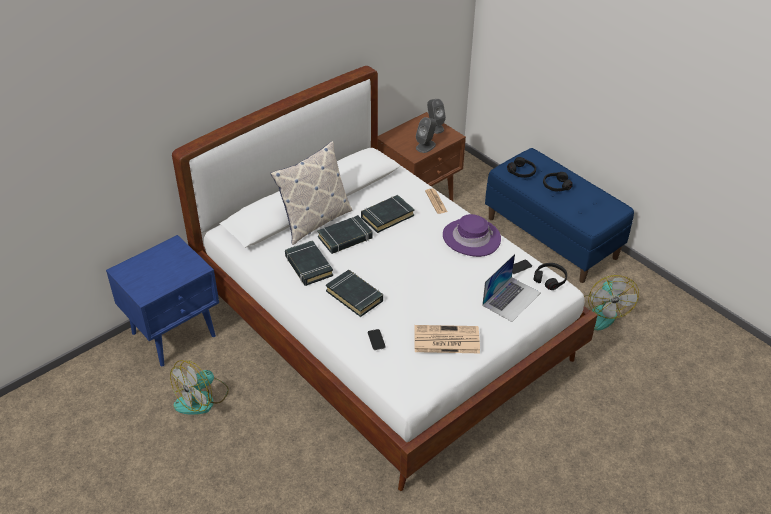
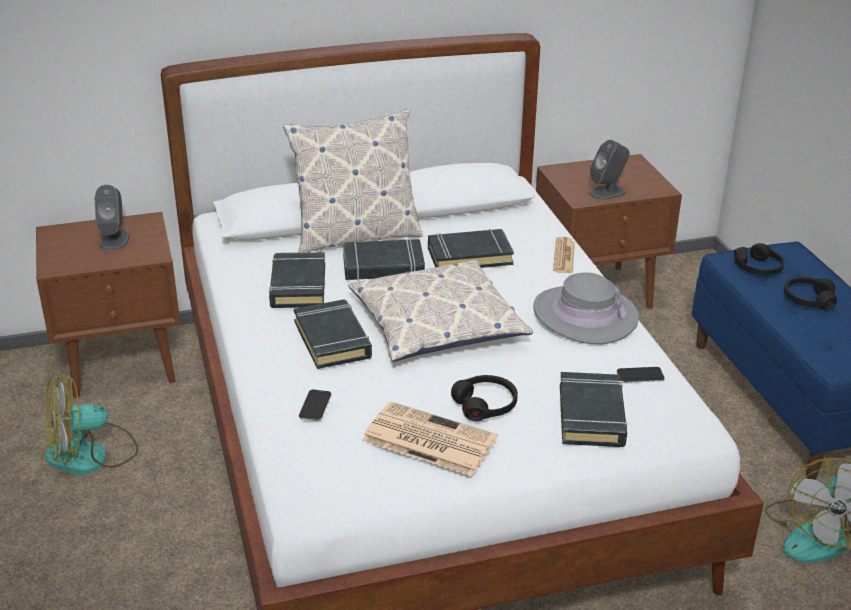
camera: 25 degrees right, 10 degrees down
blue nightstand [106,235,219,366] -> brown nightstand [36,212,181,398]
grey speaker [427,99,446,134] -> grey speaker moved to [94,185,130,251]
purple hat [443,214,501,257] -> grey hat [533,272,639,344]
laptop [482,254,541,322] -> black book [560,372,628,447]
black headphones [533,263,567,290] -> black headphones moved to [451,375,518,421]
none -> pillow [348,260,533,362]

